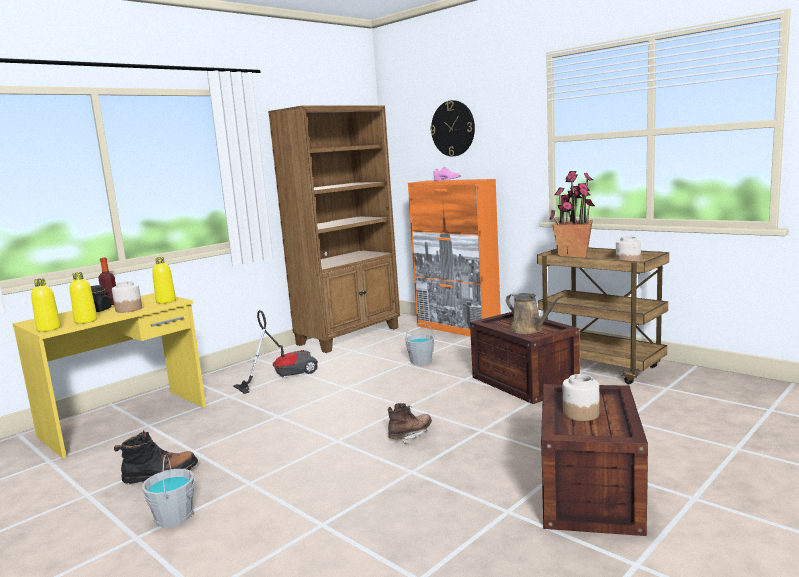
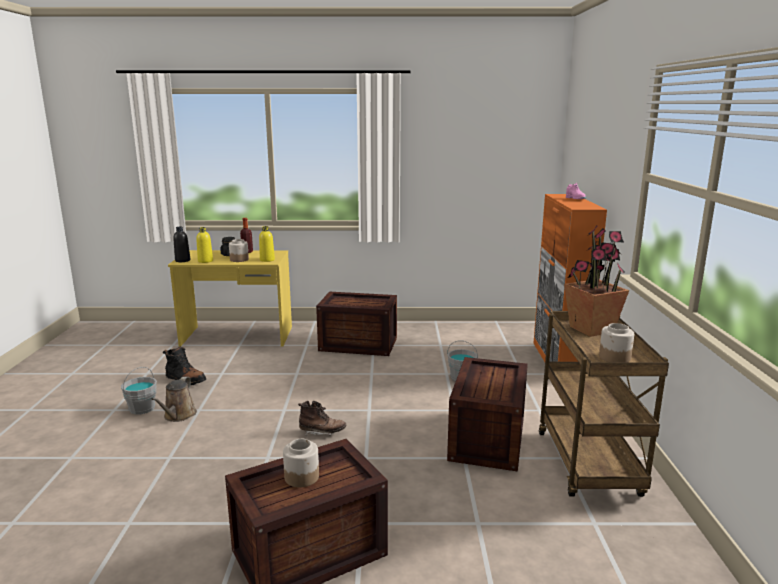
camera: 45 degrees right, 5 degrees up
yellow bottle [31,278,61,332] -> black bottle [173,226,190,262]
vacuum cleaner [233,310,318,394] -> crate [316,292,397,356]
brown bookcase [268,105,400,353] -> none
wall clock [430,100,475,156] -> none
brown watering can [506,293,563,334] -> brown watering can moved to [151,377,197,422]

